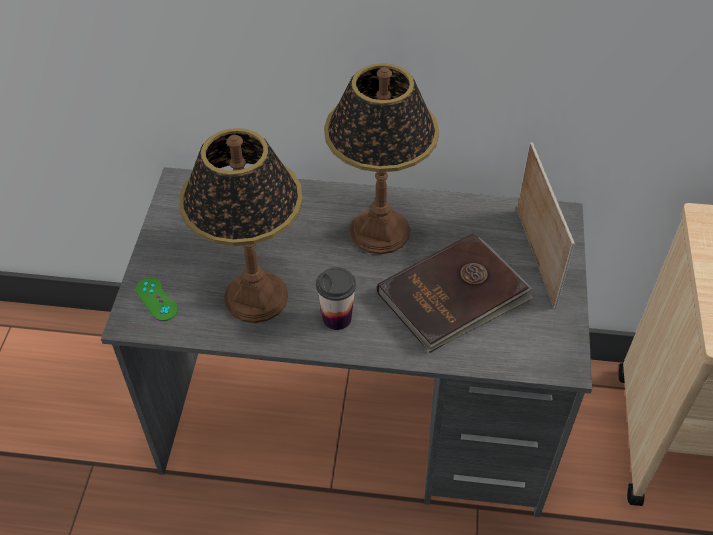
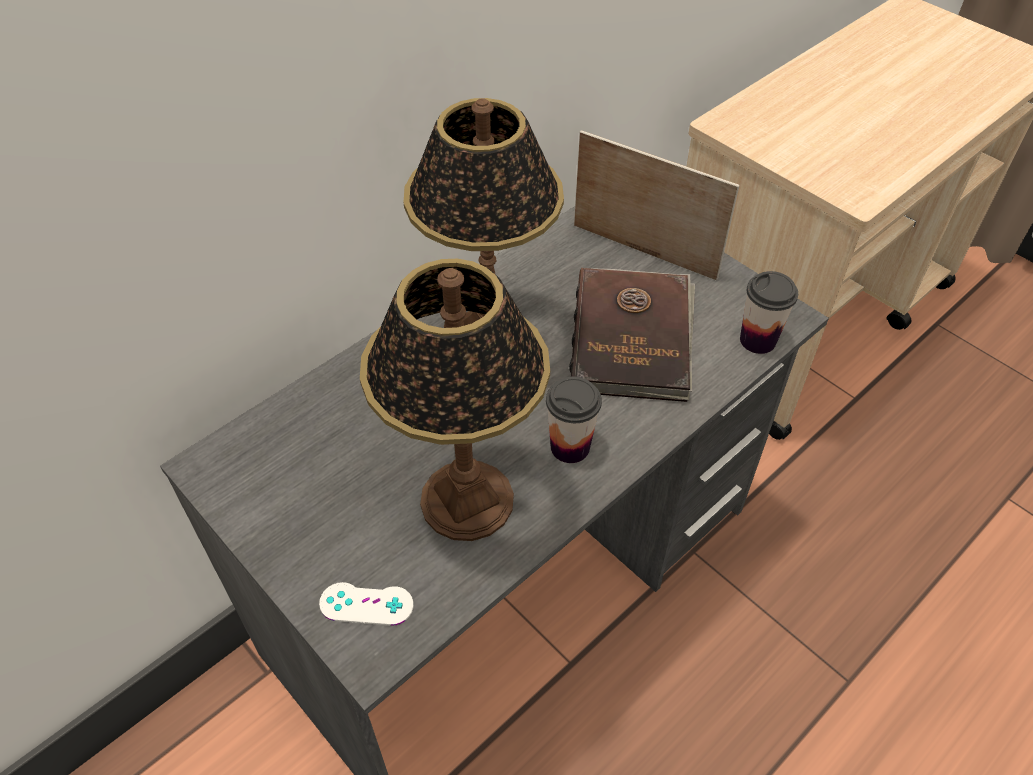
camera: 50 degrees left, 0 degrees up
green game controller [136,278,178,321] -> white game controller [319,582,414,626]
none -> cup [740,271,798,354]

